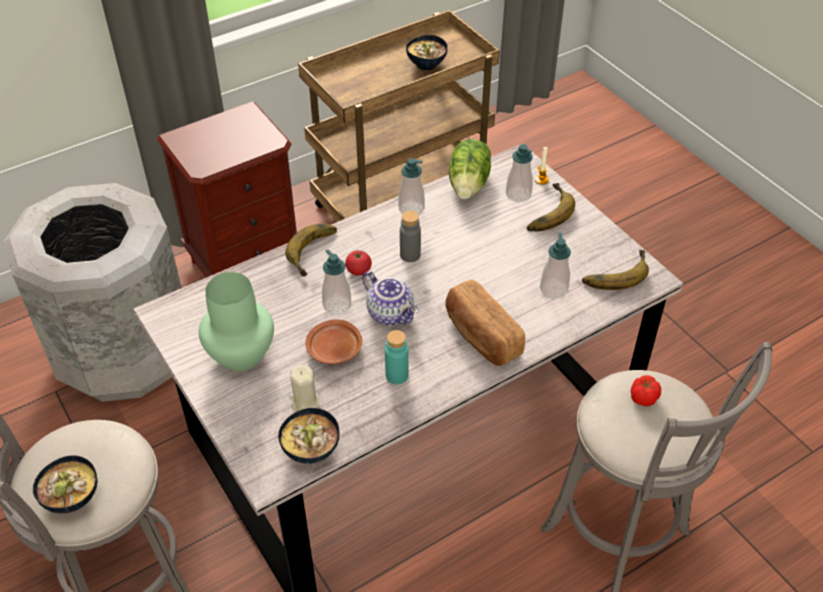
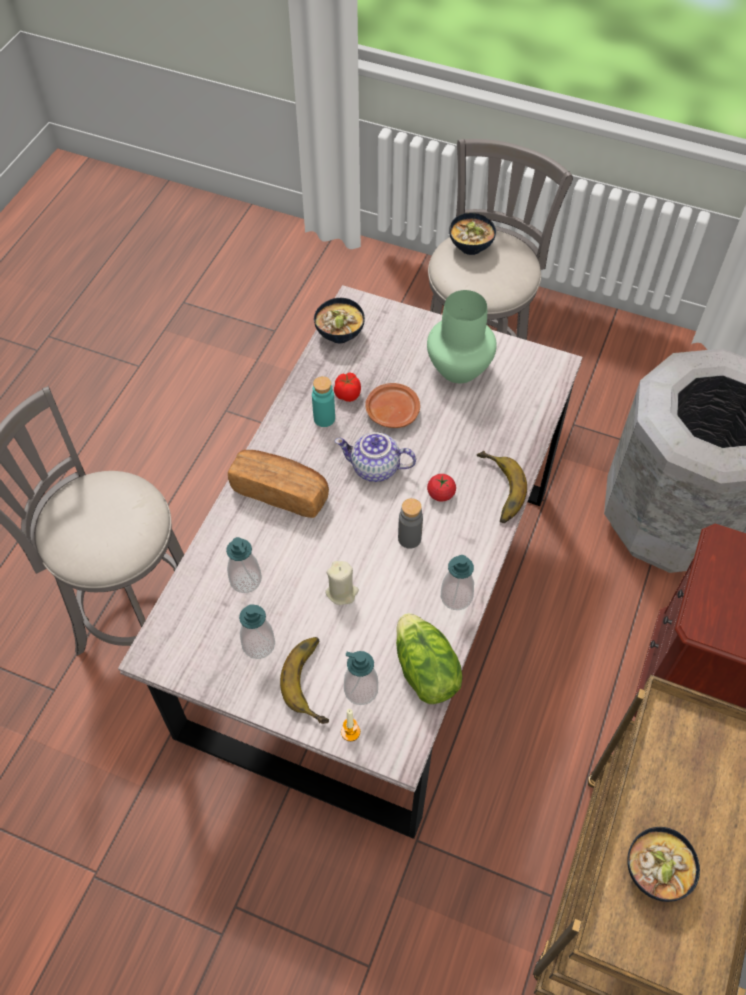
camera: 145 degrees right, 10 degrees up
beige candle [290,365,319,412] -> beige candle moved to [325,561,359,605]
soap dispenser [322,249,351,314] -> soap dispenser moved to [239,604,275,659]
banana [582,250,649,290] -> none
tomato [631,375,661,406] -> tomato moved to [334,372,361,402]

